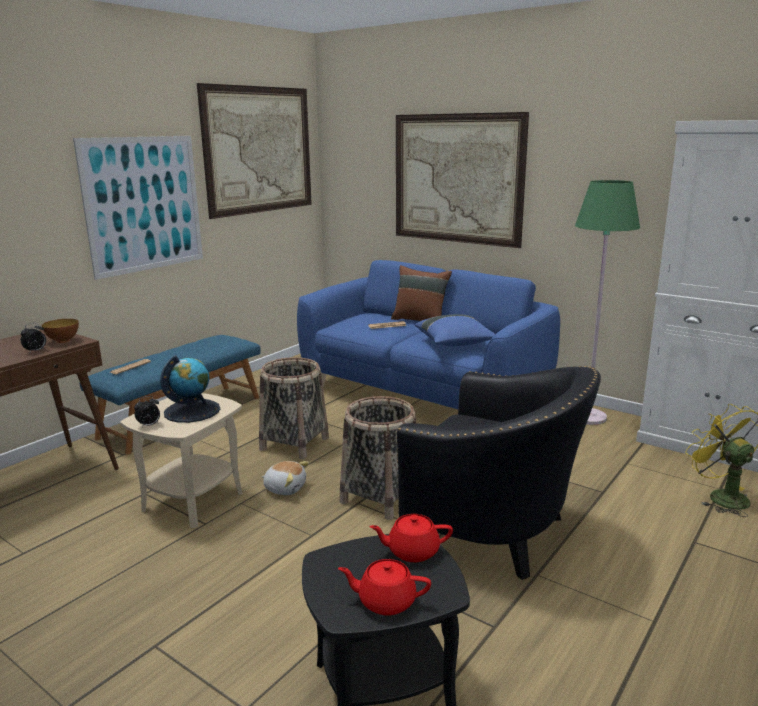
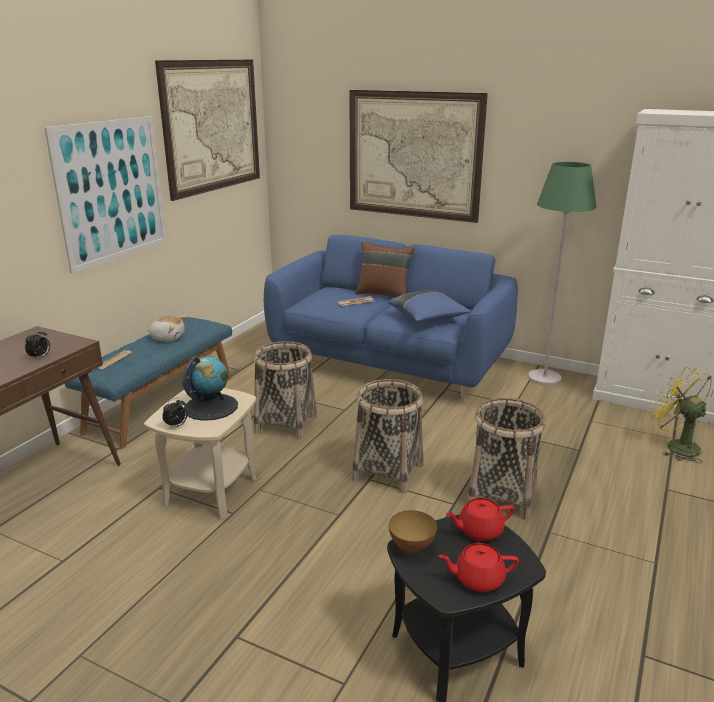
camera: 10 degrees left, 5 degrees up
bowl [42,319,79,343] -> bowl moved to [389,510,437,553]
plush toy [261,461,309,495] -> plush toy moved to [148,315,187,342]
black armchair [396,366,601,580] -> basket [467,398,546,520]

